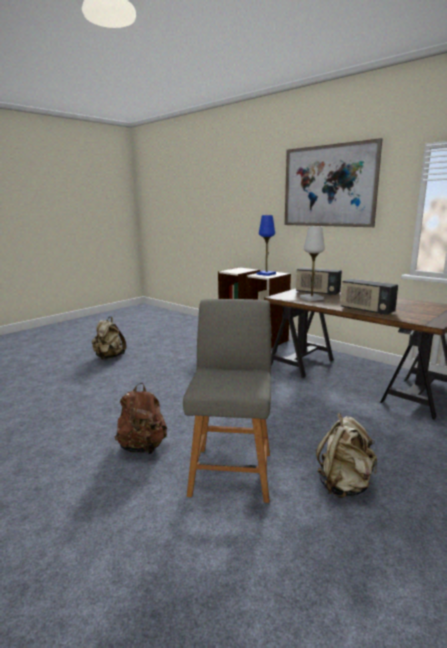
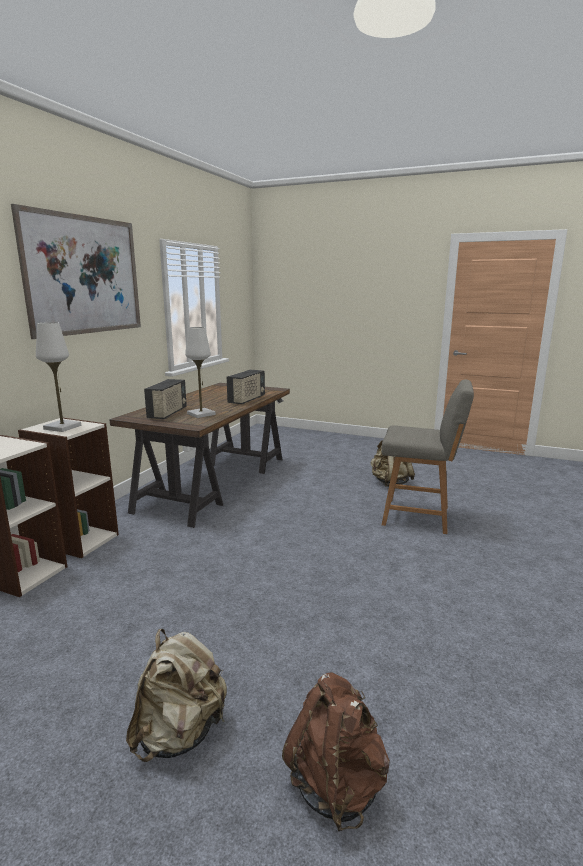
camera: 110 degrees left, 0 degrees up
brown backpack [114,383,167,455] -> brown backpack moved to [282,673,390,831]
grey chair [183,299,272,503] -> grey chair turned 150 degrees counterclockwise [381,379,474,534]
blue table lamp [257,215,276,276] -> white table lamp [36,322,81,432]

